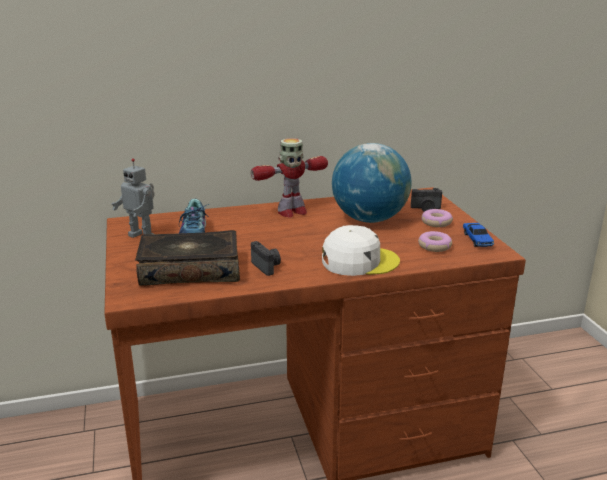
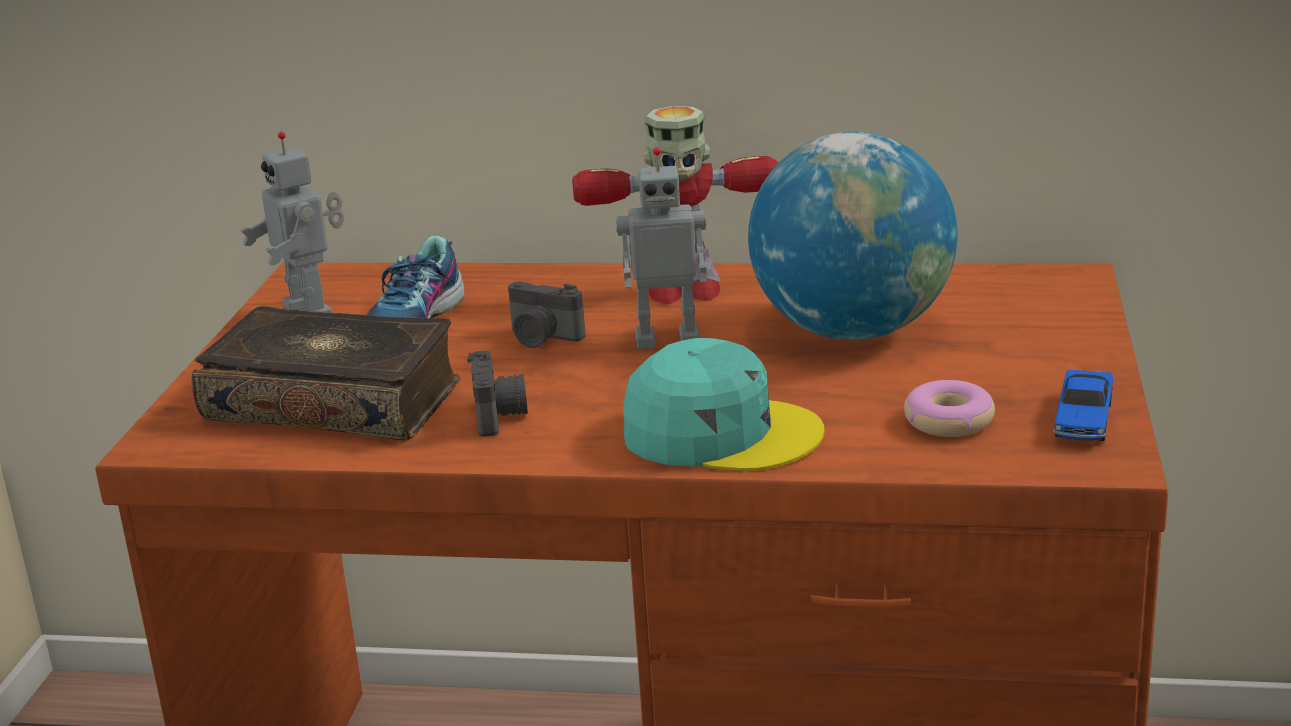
camera: 25 degrees right, 0 degrees up
white cap [322,225,400,276] -> turquoise cap [623,338,825,471]
camera [411,188,442,212] -> camera moved to [508,281,585,348]
donut [421,209,453,227] -> none
none -> toy robot [616,147,707,349]

